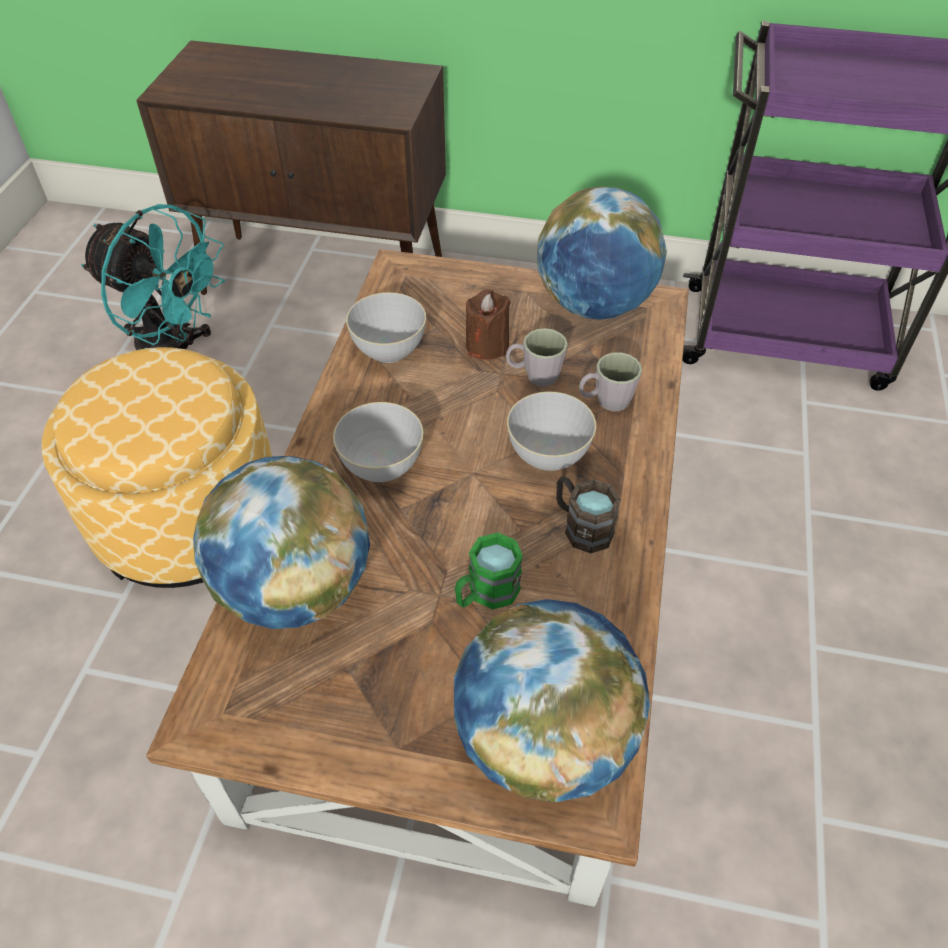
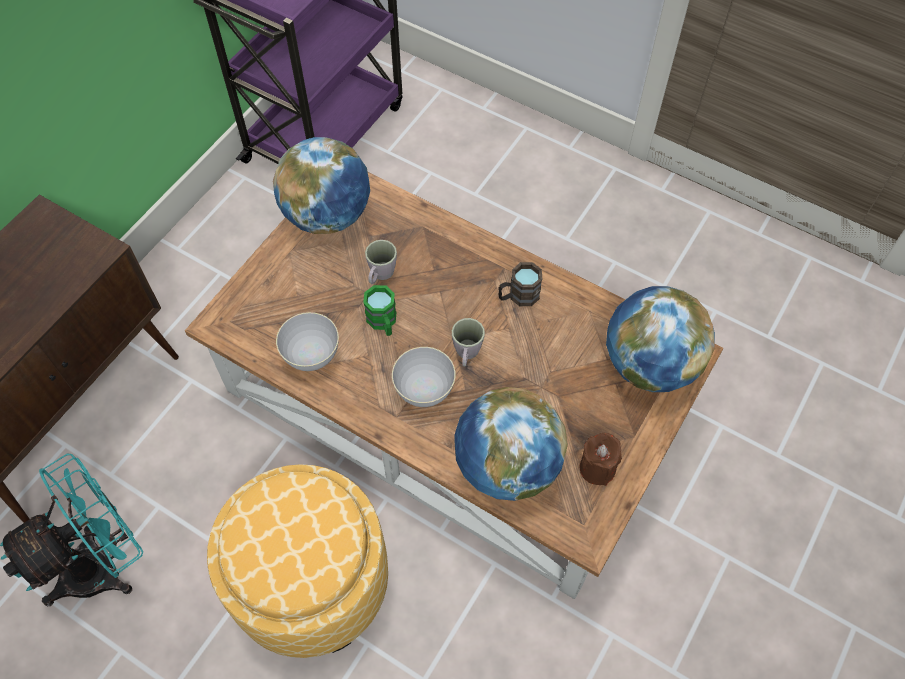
camera: 70 degrees left, 10 degrees up
green mug [455,532,523,609] -> green mug moved to [363,285,396,336]
brown candle [466,290,511,360] -> brown candle moved to [580,433,622,486]
grey bowl [507,392,596,471] -> none
grey mug [579,352,642,411] -> grey mug moved to [452,318,485,367]

